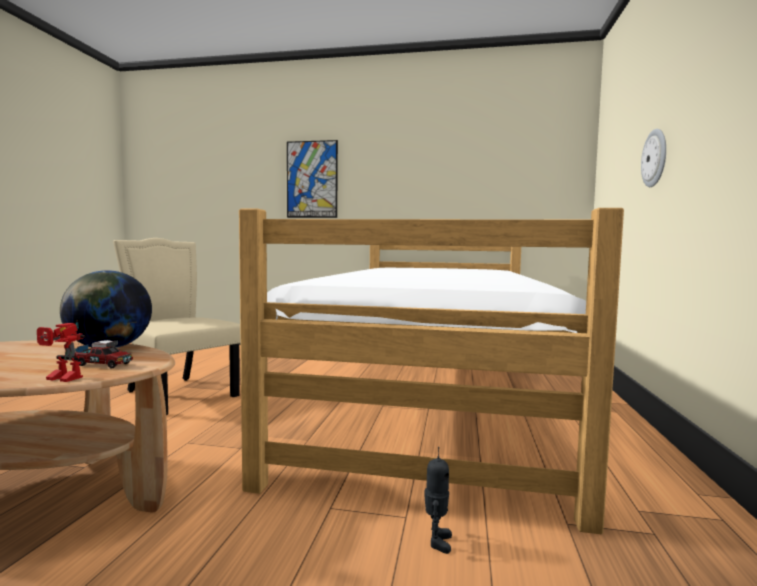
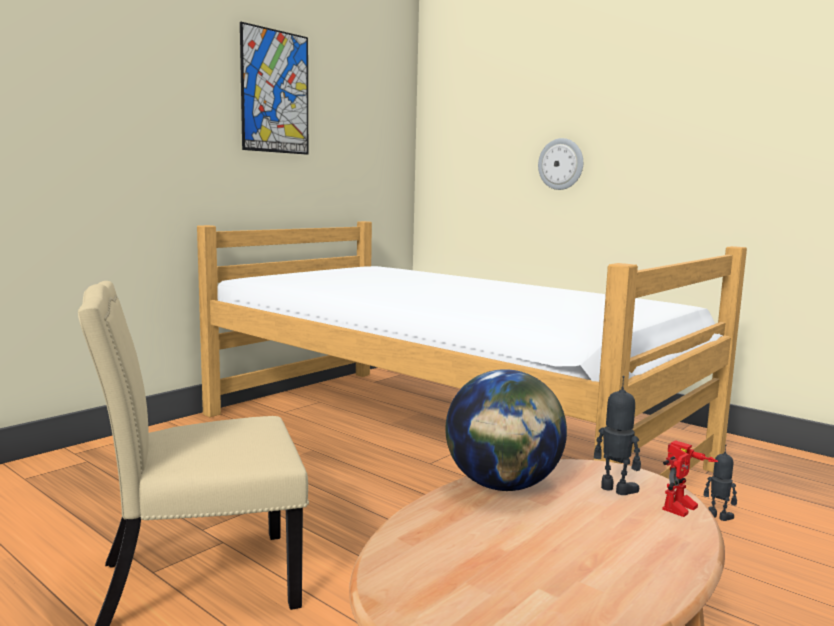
camera: 60 degrees left, 5 degrees up
toy truck [74,322,133,369] -> toy robot [594,376,641,495]
picture [287,140,338,218] -> picture moved to [240,22,308,155]

